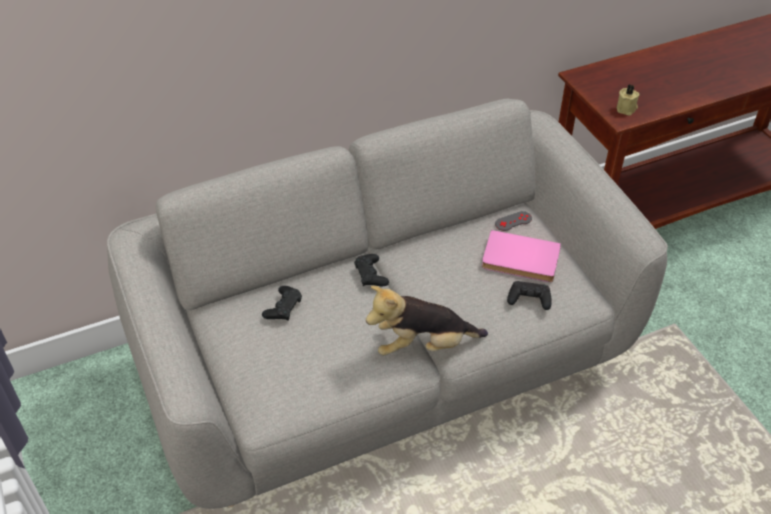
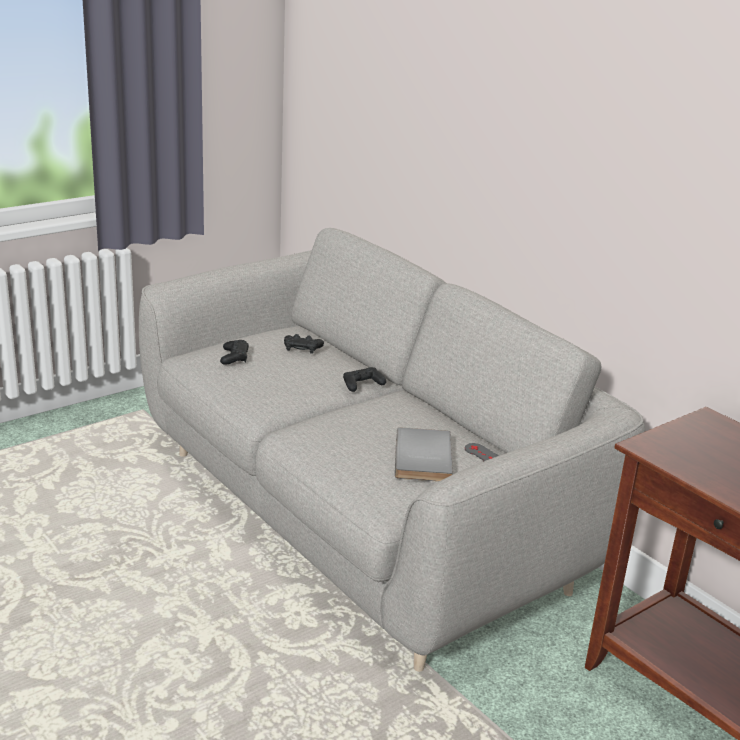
camera: 75 degrees right, 20 degrees down
plush toy [366,286,488,355] -> none
pink book [482,230,561,282] -> grey book [395,428,453,482]
black game controller [507,281,552,310] -> black game controller moved to [220,340,249,365]
beige candle [617,84,639,115] -> none

